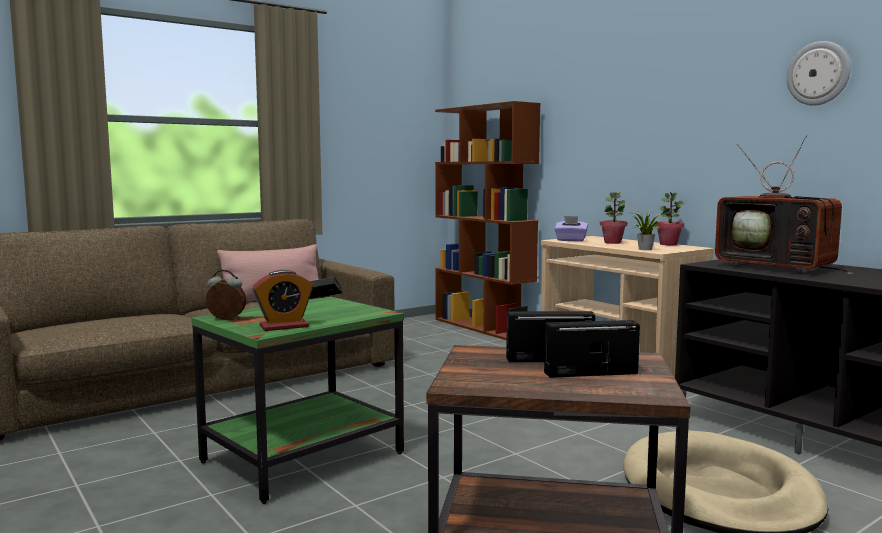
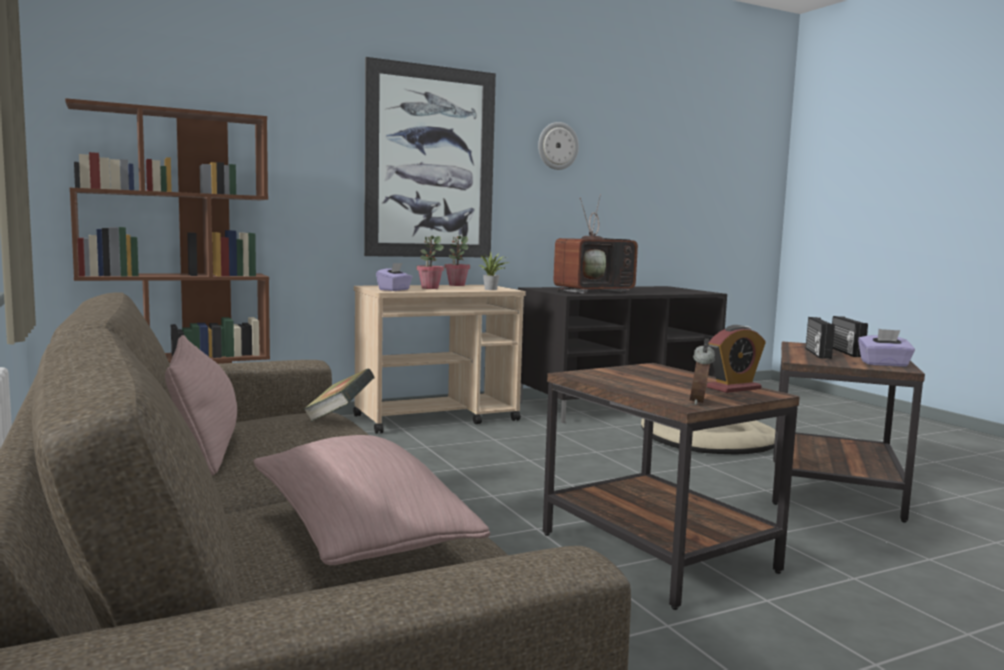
camera: 80 degrees left, 0 degrees up
green side table [191,297,404,504] -> brown side table [543,363,800,610]
alarm clock [252,270,313,331] -> alarm clock turned 75 degrees clockwise [707,325,766,393]
none -> pink pillow [253,435,490,565]
none -> picture [364,57,496,258]
none -> purple tissue box [858,329,915,367]

